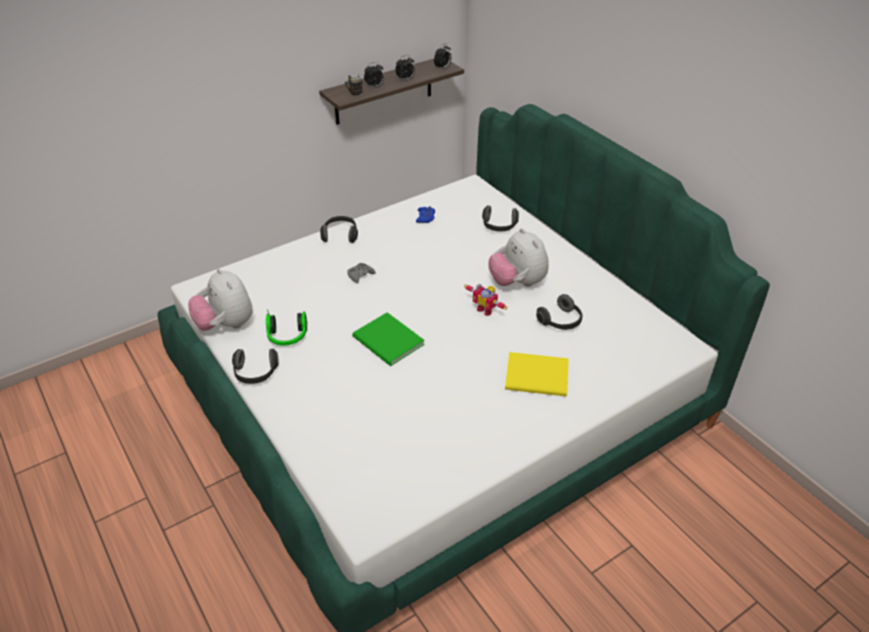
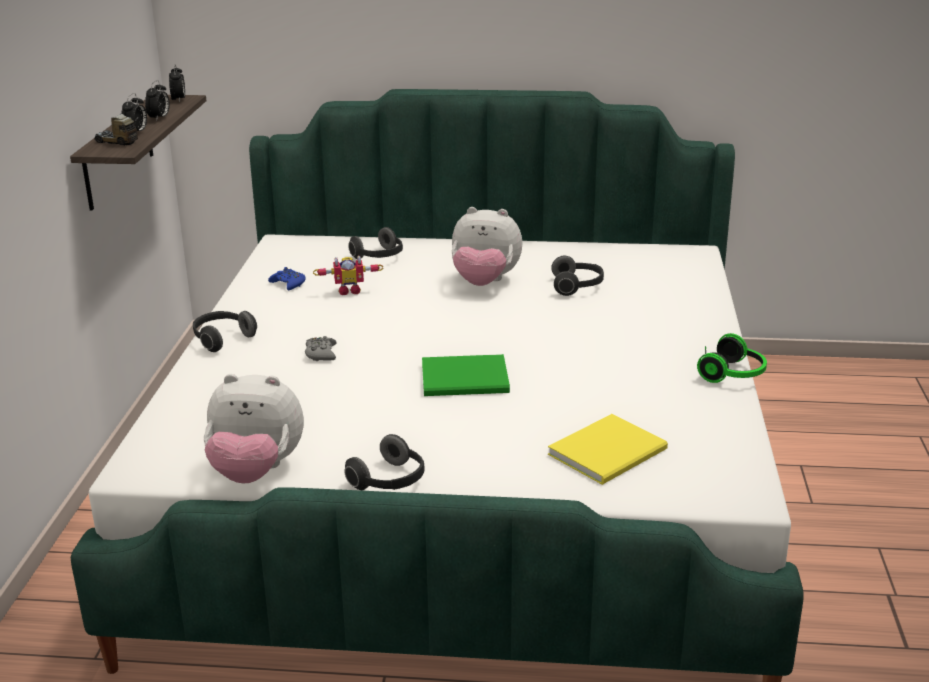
camera: 50 degrees left, 15 degrees down
headphones [266,309,307,346] -> headphones moved to [697,333,767,383]
toy robot [464,284,507,316] -> toy robot moved to [313,255,384,295]
yellow book [505,352,569,397] -> yellow book moved to [548,414,668,485]

